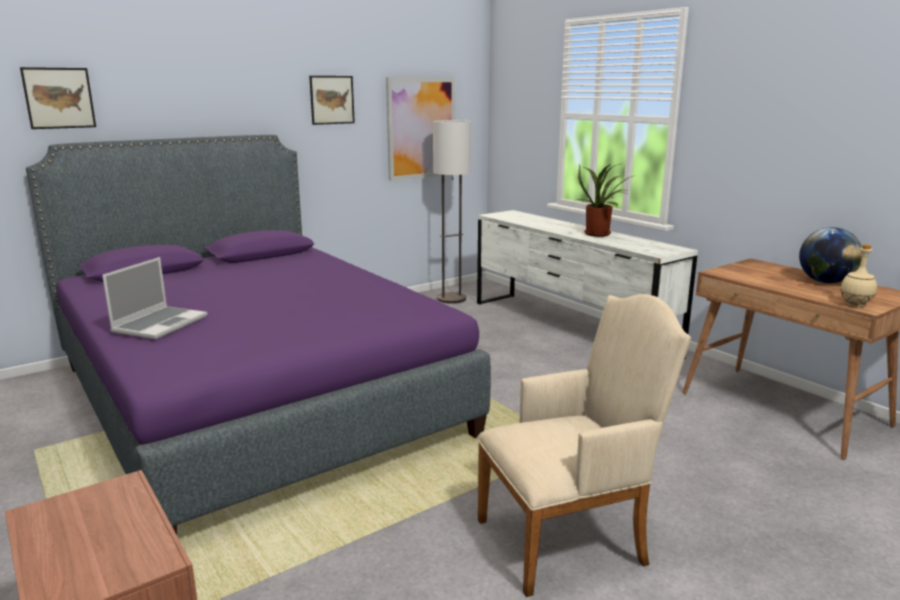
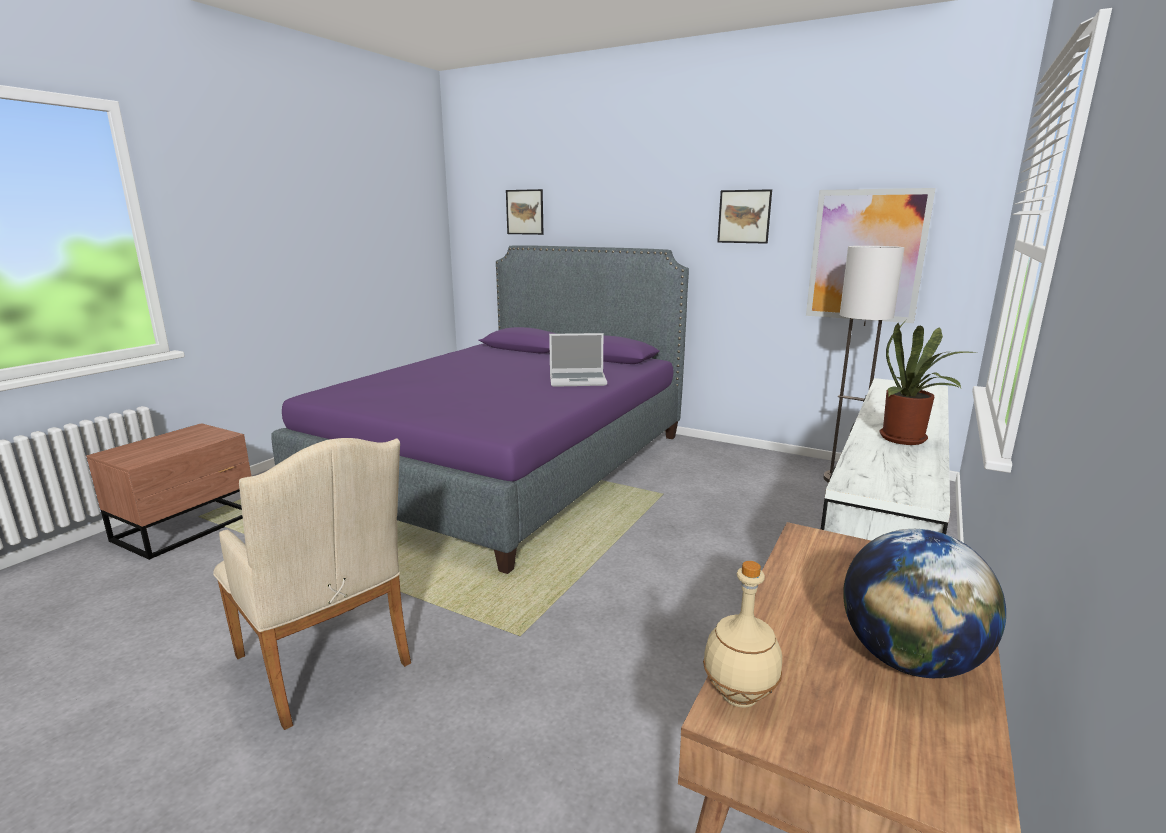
camera: 65 degrees right, 0 degrees up
laptop [102,257,207,339] -> laptop moved to [549,333,607,387]

